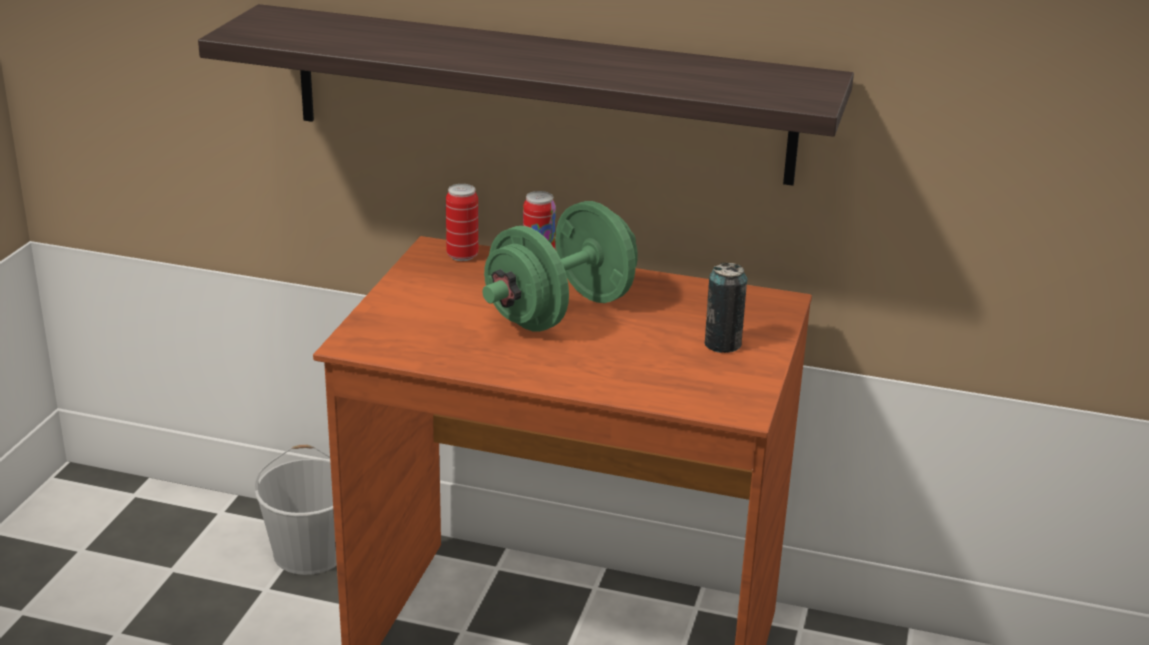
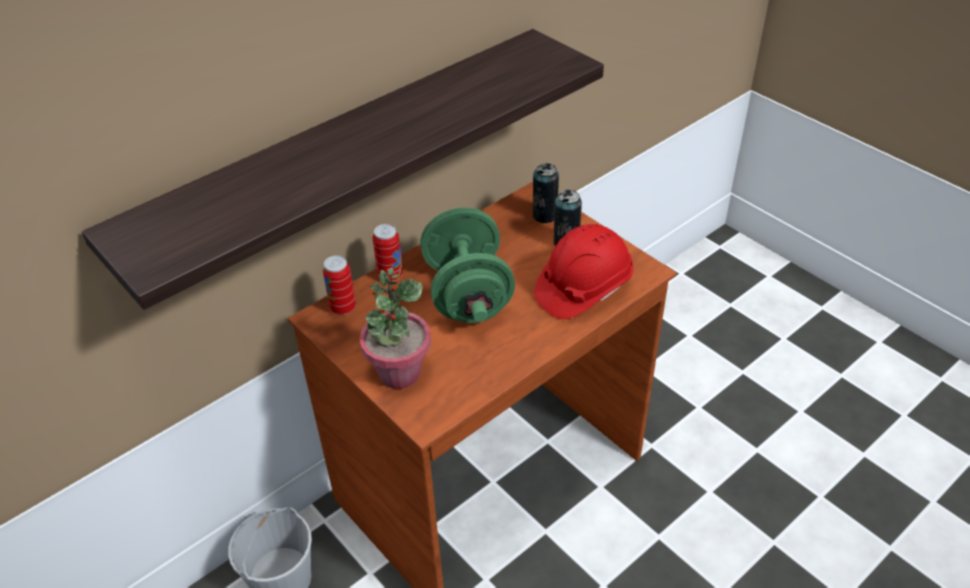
camera: 55 degrees left, 15 degrees up
none -> potted plant [359,268,431,389]
none -> can [533,163,559,223]
none -> red hard hat [534,224,634,319]

